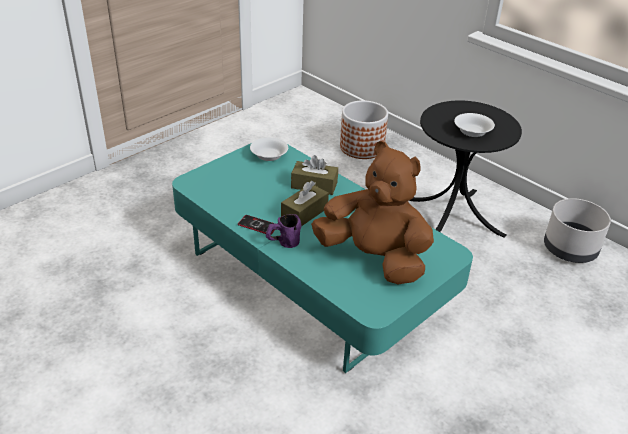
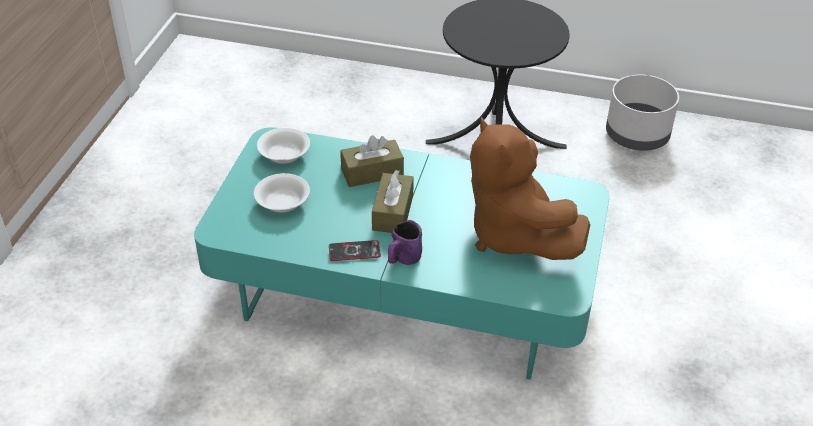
camera: 30 degrees left, 5 degrees up
brown plush toy [311,141,434,284] -> brown plush toy turned 120 degrees counterclockwise [470,116,590,260]
planter [340,100,388,159] -> none
white bowl [454,113,495,137] -> white bowl moved to [254,173,310,213]

